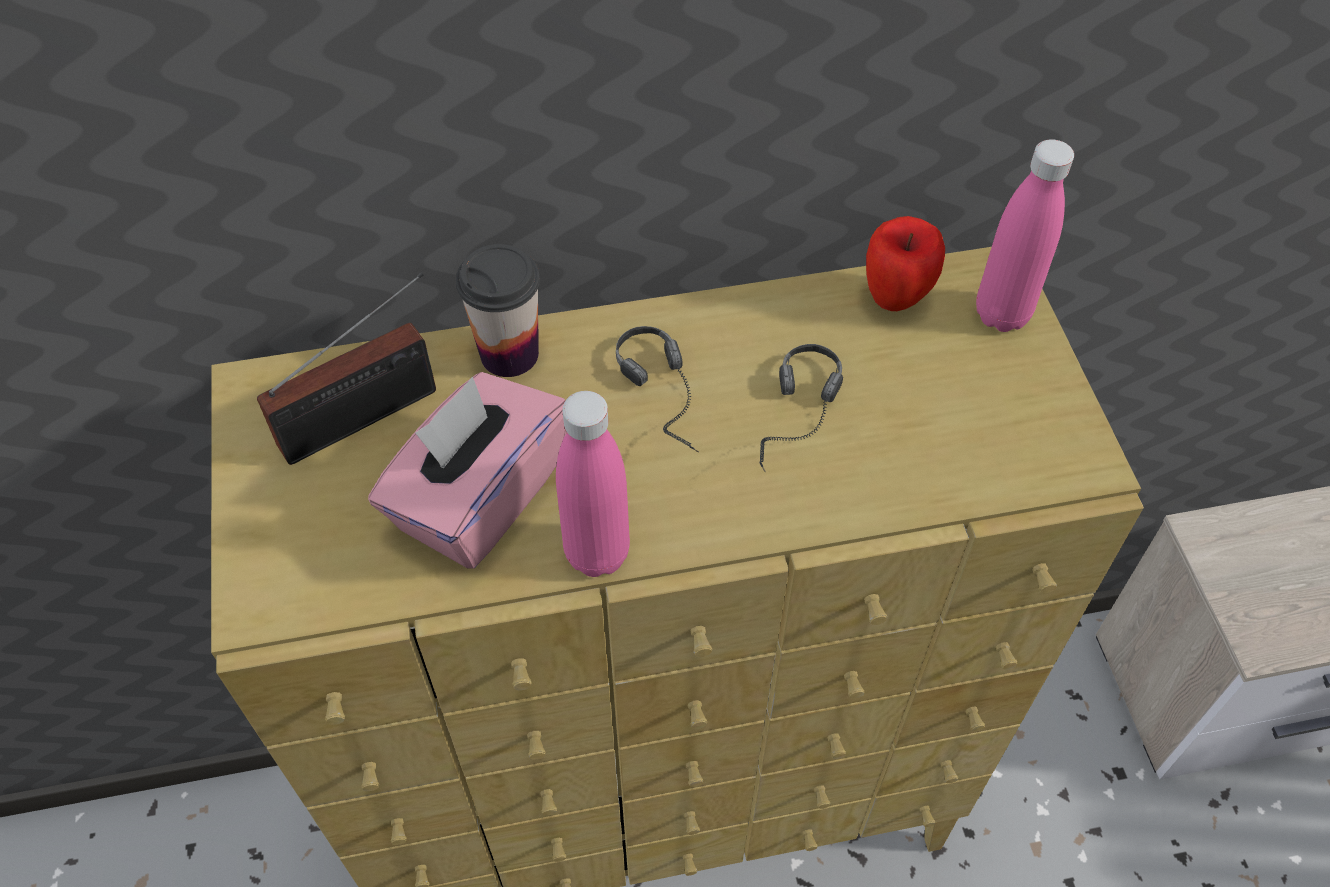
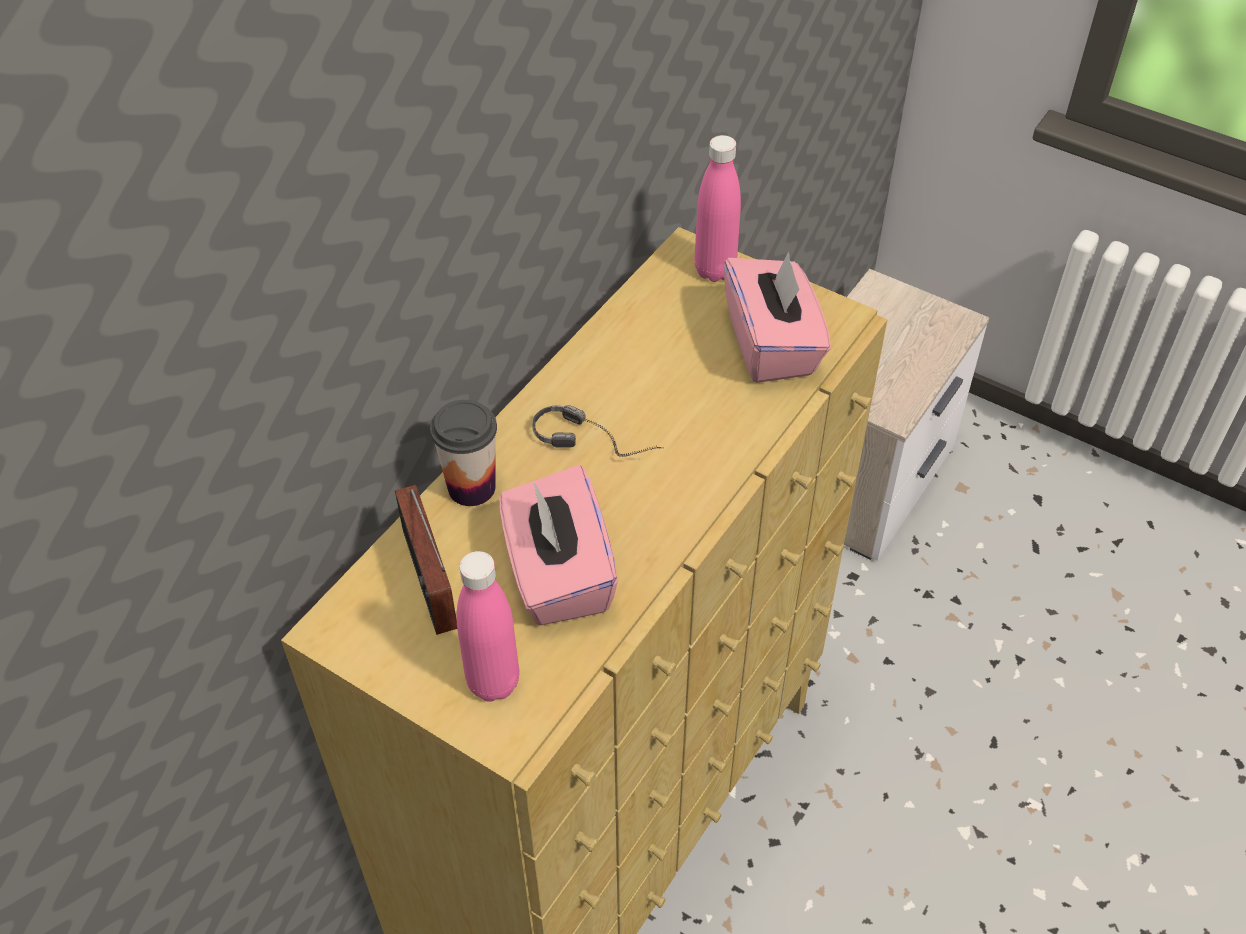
camera: 45 degrees left, 5 degrees down
radio [257,272,436,465] -> radio turned 150 degrees clockwise [395,485,457,635]
pink bottle [556,391,630,577] -> pink bottle moved to [456,551,519,702]
headphones [760,344,843,473] -> none
apple [866,216,945,311] -> none
none -> pink tissue box [724,252,831,383]

